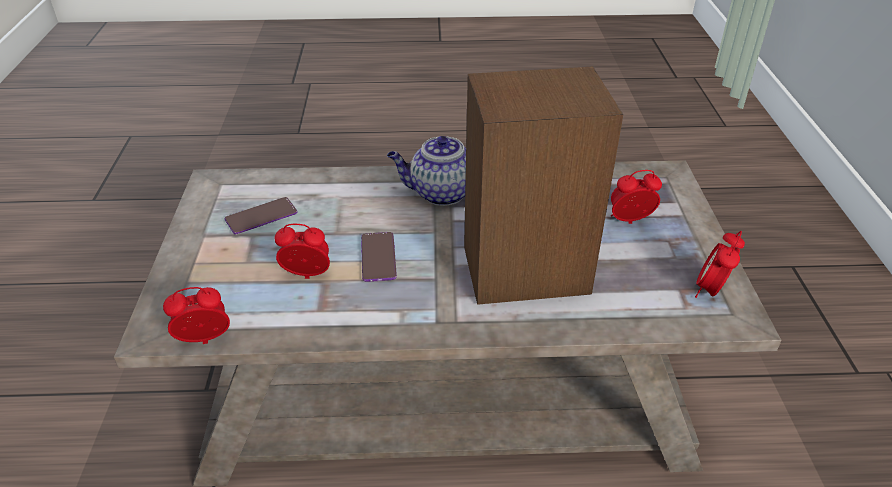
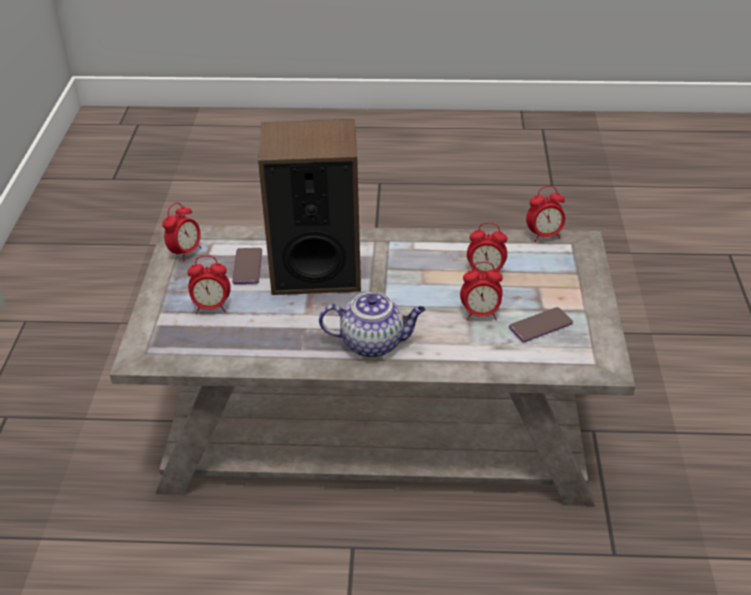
camera: 175 degrees left, 0 degrees up
phone [361,232,397,282] -> phone moved to [232,248,262,284]
none -> alarm clock [460,262,503,320]

